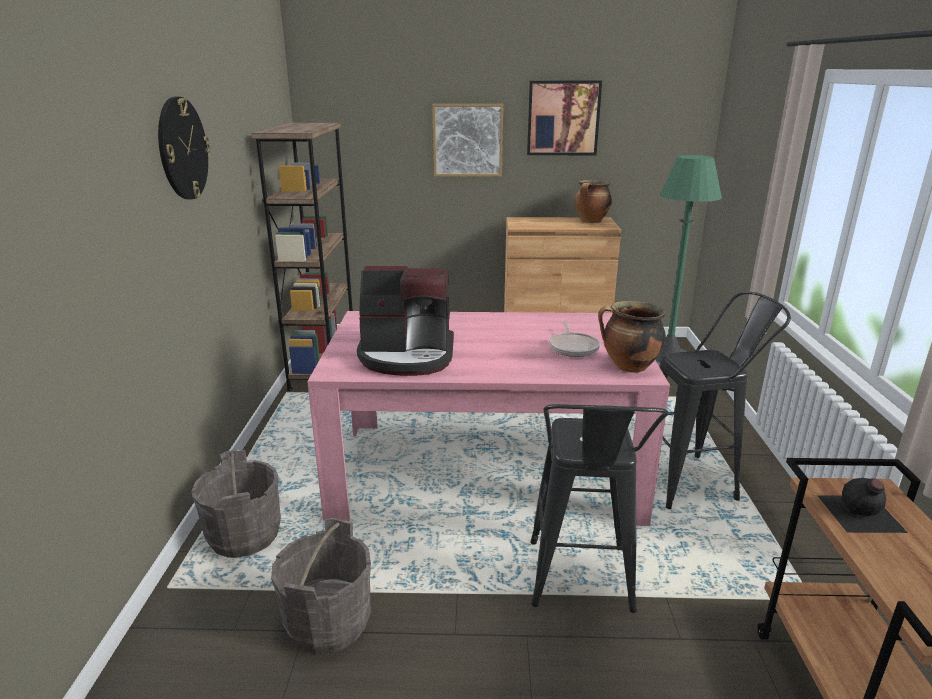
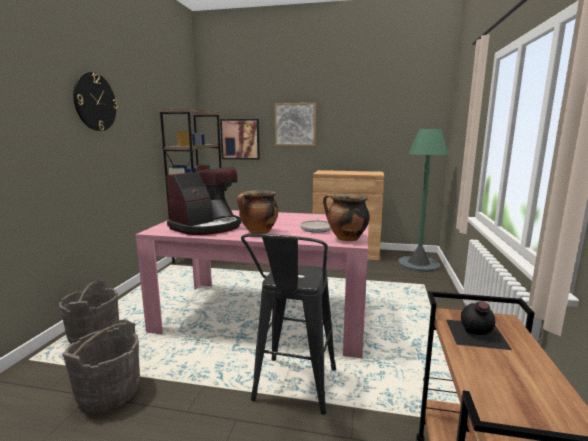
camera: 10 degrees right, 10 degrees down
coffee machine [357,266,454,376] -> coffee machine turned 60 degrees counterclockwise [166,167,241,235]
picture [527,80,602,155] -> picture moved to [220,119,260,160]
cooking pot [574,180,612,223] -> cooking pot moved to [237,190,278,234]
black stool [660,292,791,509] -> none

